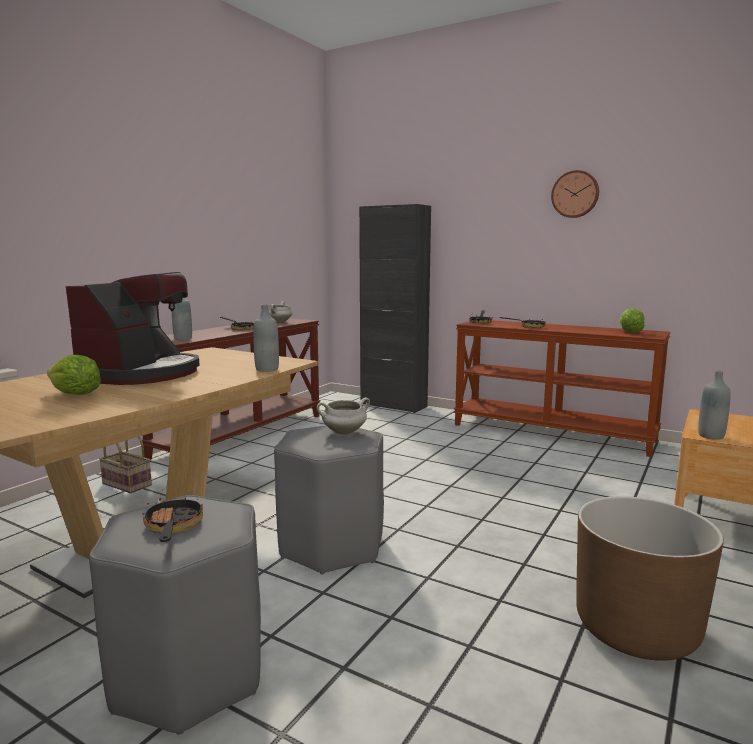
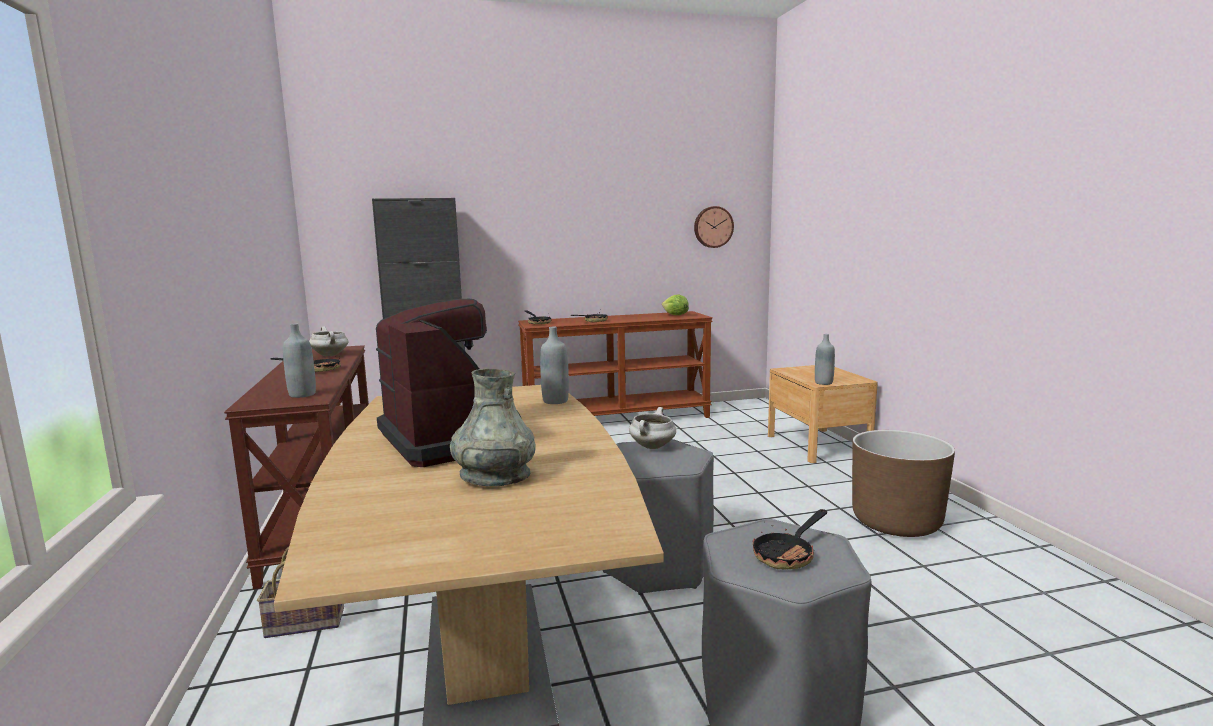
camera: 45 degrees left, 0 degrees up
lettuce [47,355,101,395] -> grey vase [450,369,535,486]
frying pan [143,498,203,542] -> frying pan turned 75 degrees counterclockwise [752,509,827,569]
wall clock [551,170,599,218] -> wall clock moved to [694,206,734,248]

